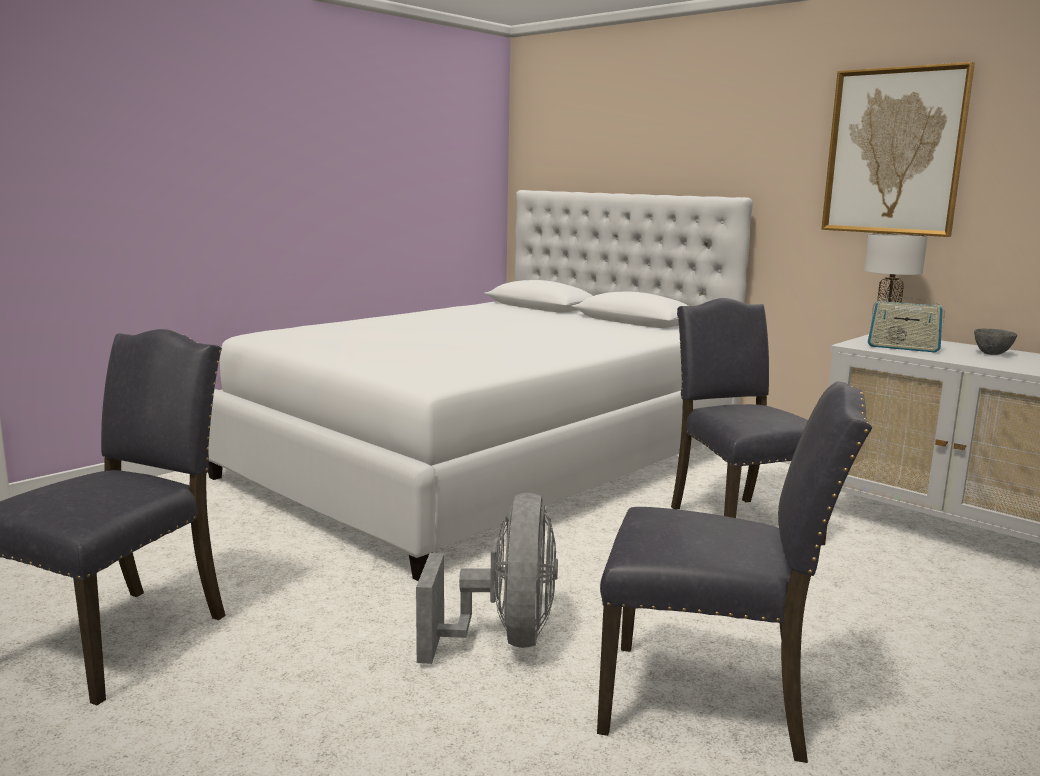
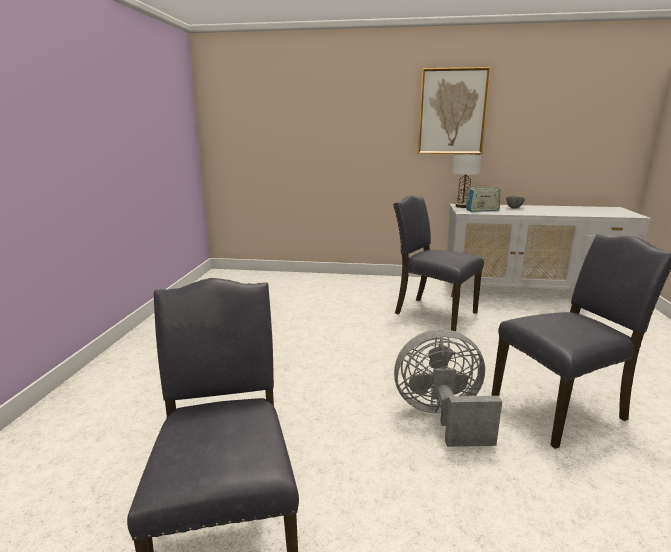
camera: 35 degrees left, 5 degrees up
white bed [208,190,753,581] -> none
grey fan [416,493,558,664] -> grey fan turned 60 degrees counterclockwise [394,329,502,447]

